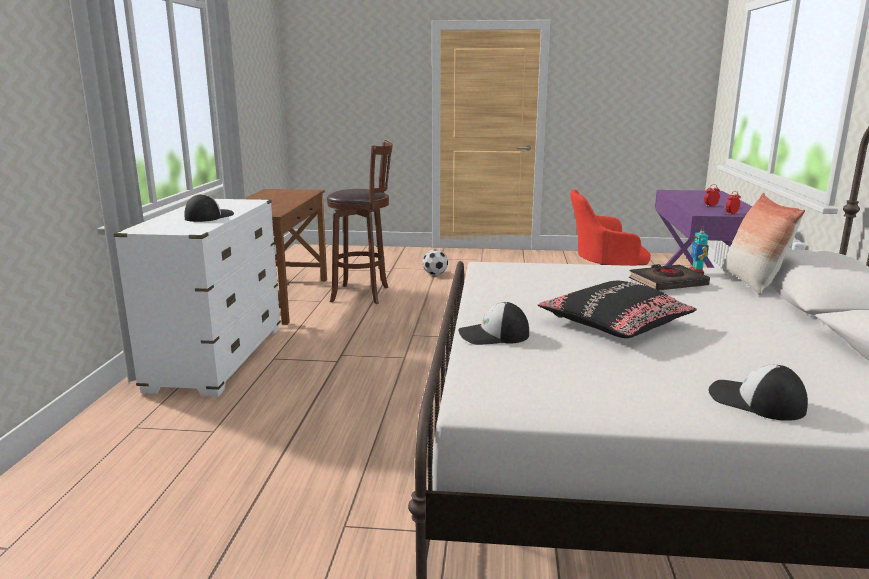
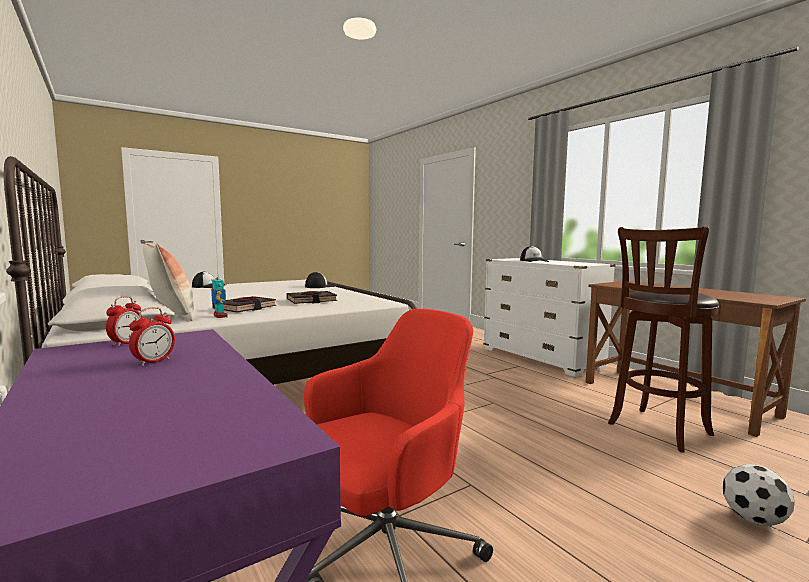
camera: 140 degrees right, 10 degrees down
black pillow [538,281,697,338] -> none
none -> black book [287,291,337,304]

